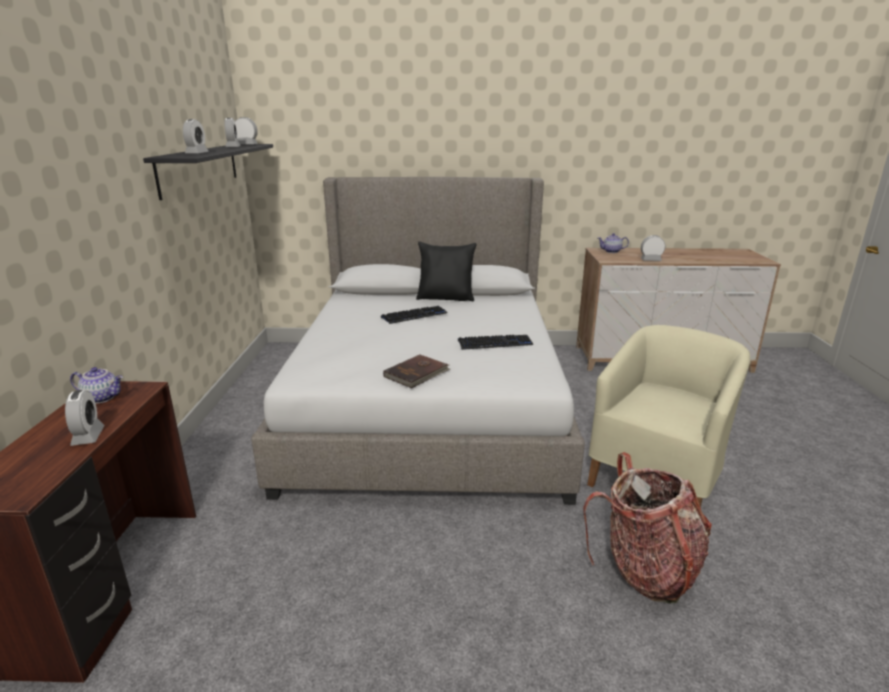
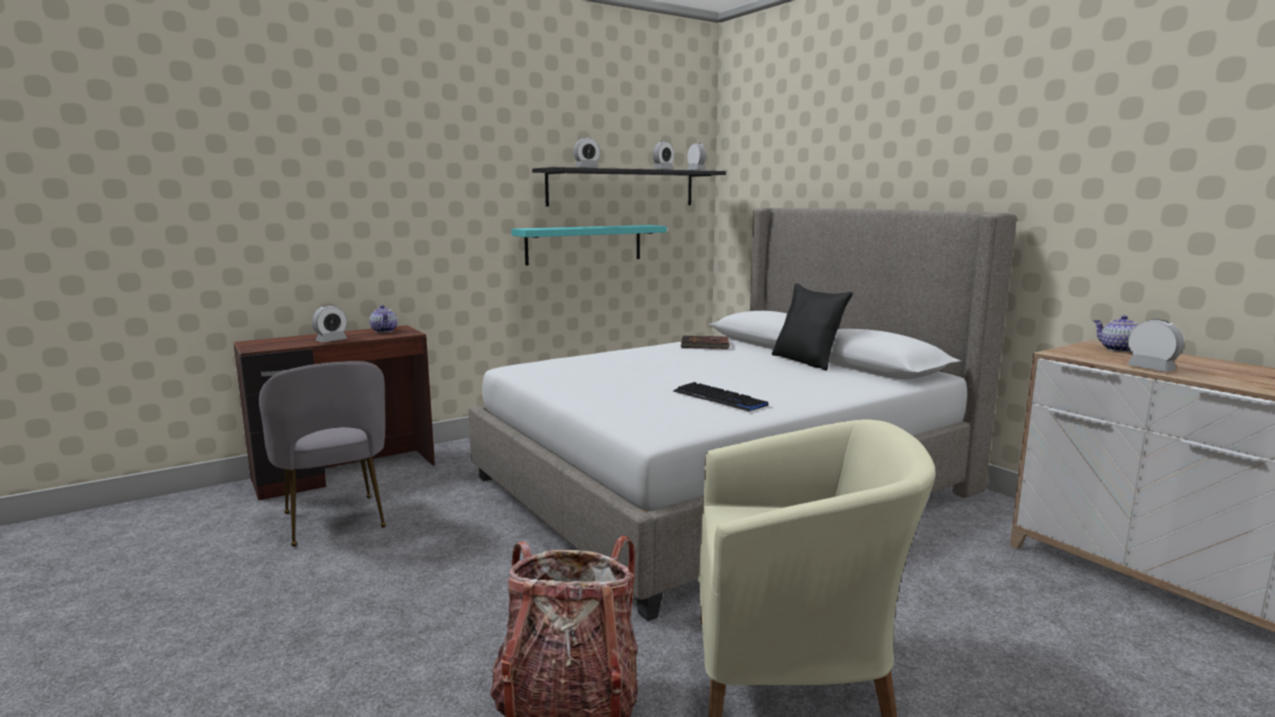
camera: 55 degrees right, 10 degrees down
keyboard [381,306,447,324] -> none
brown book [383,354,450,388] -> brown book moved to [680,336,730,349]
none -> grey chair [259,361,386,547]
none -> turquoise shelf [511,225,667,266]

